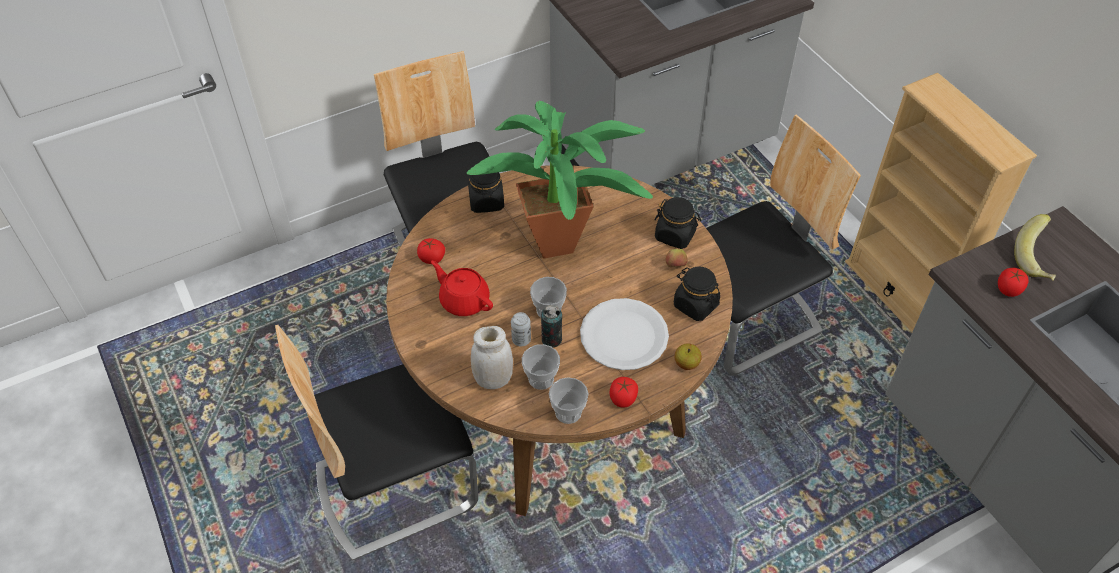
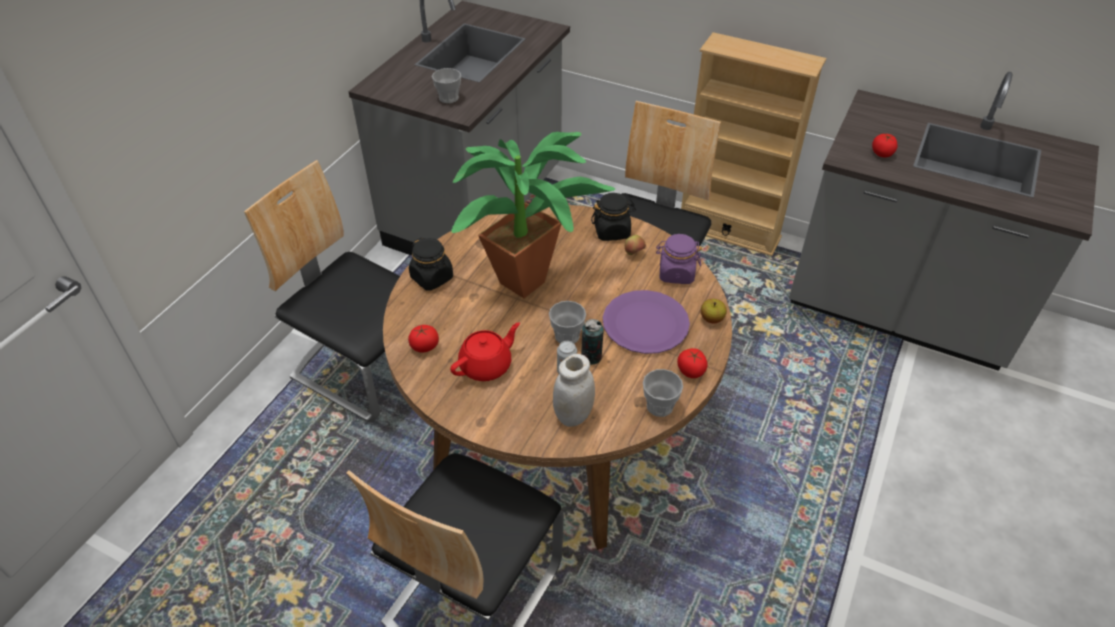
camera: 35 degrees left, 5 degrees down
red teapot [431,261,493,316] -> red teapot turned 135 degrees clockwise [450,322,520,381]
cup [522,344,560,390] -> cup moved to [432,68,461,103]
white plate [580,298,669,370] -> purple plate [603,290,690,354]
black jar [674,267,720,321] -> purple jar [656,234,702,284]
banana [1014,214,1056,281] -> none

